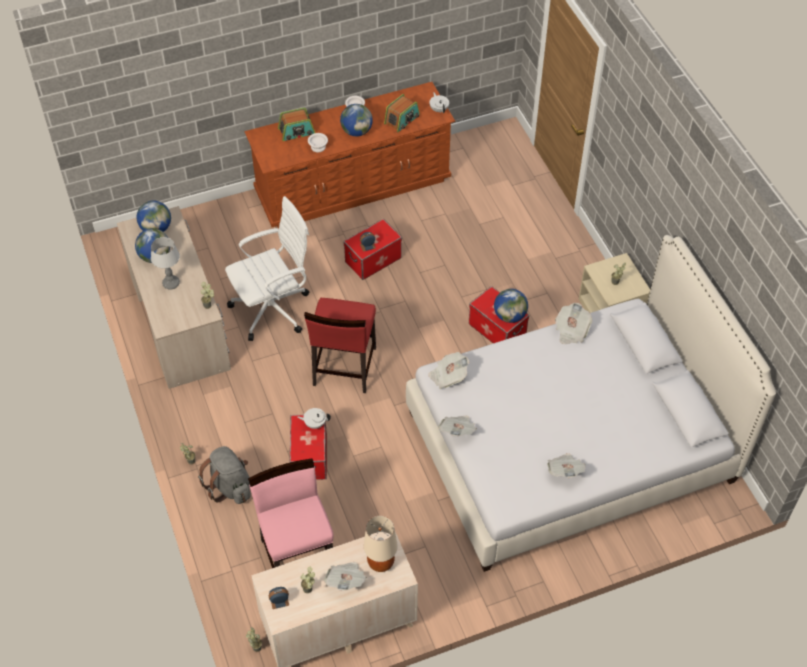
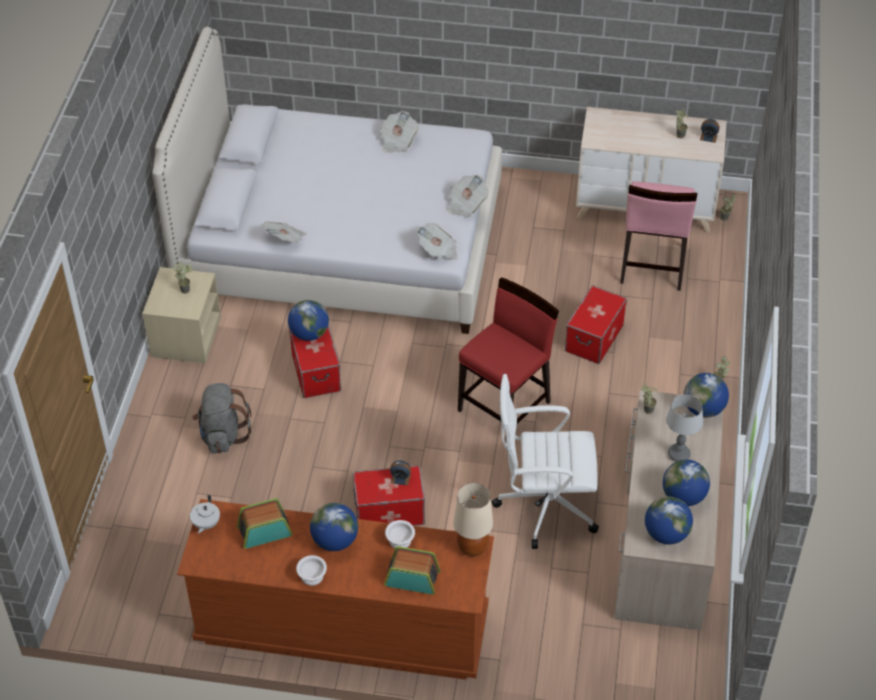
camera: 150 degrees left, 5 degrees down
grey backpack [198,446,251,504] -> grey backpack moved to [192,383,251,454]
white teapot [297,408,331,429] -> none
newspaper [324,562,367,591] -> none
beige table lamp [364,516,398,572] -> beige table lamp moved to [453,483,493,556]
none -> globe [684,373,729,418]

